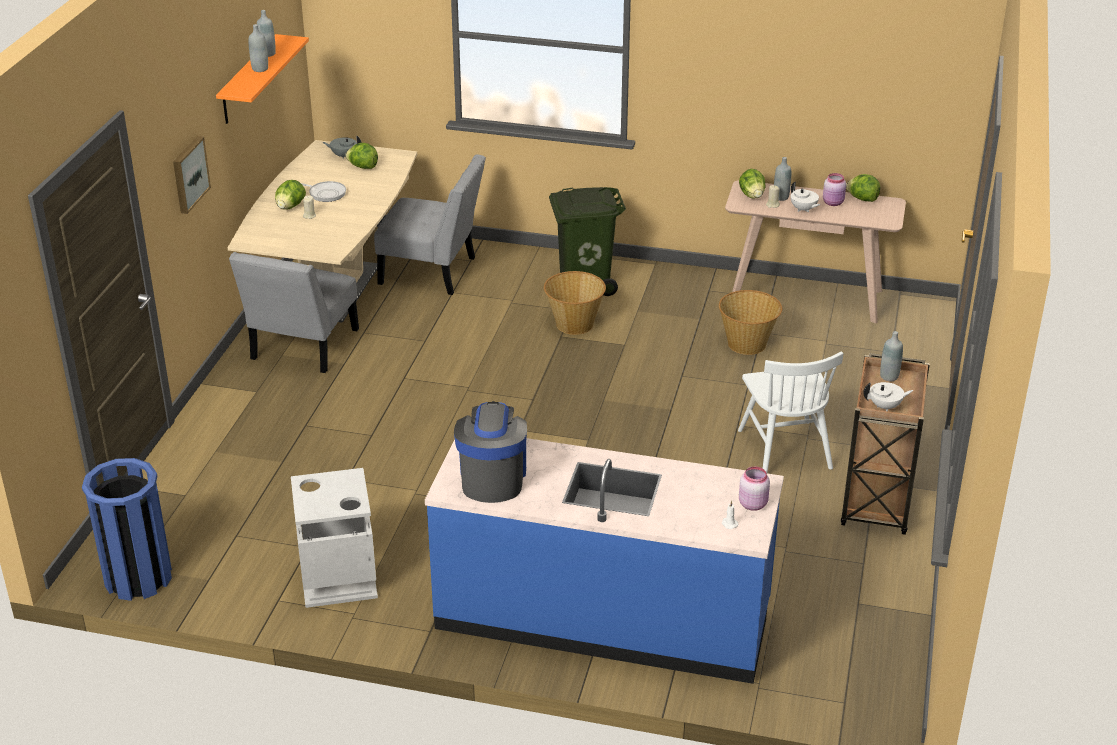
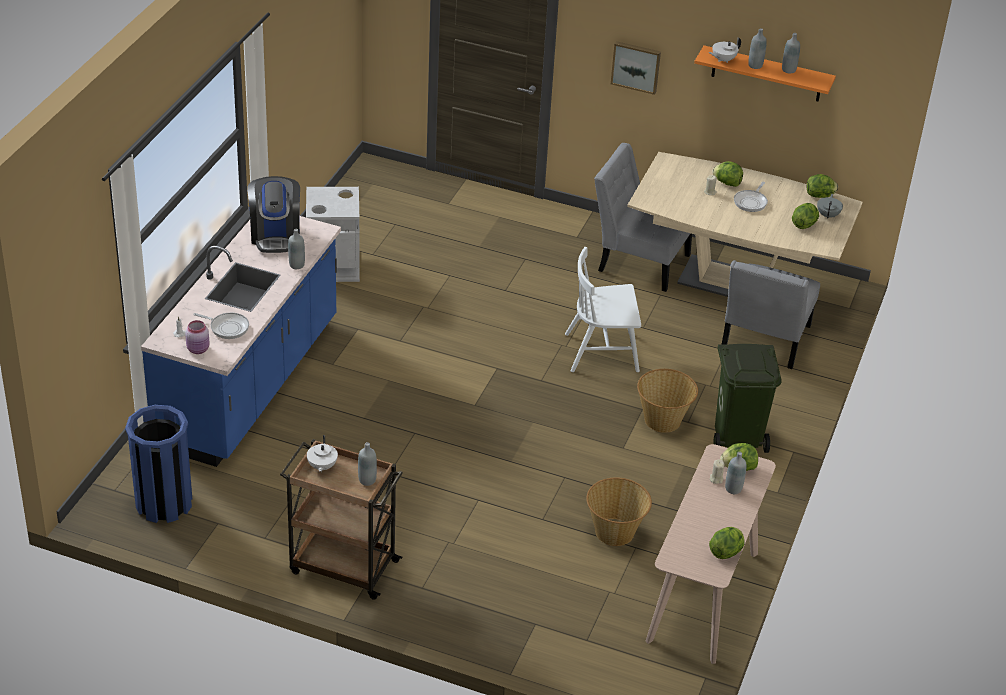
camera: 95 degrees right, 5 degrees up
blue trash can [82,458,172,601] -> blue trash can moved to [125,405,192,523]
coffee machine [454,401,527,503] -> coffee machine turned 75 degrees clockwise [247,176,300,253]
white chair [738,351,843,473] -> white chair moved to [565,247,641,372]
white teapot [791,182,820,212] -> white teapot moved to [708,37,741,63]
pink jar [823,173,846,206] -> none
none -> frying pan [193,313,249,339]
none -> grey bottle [288,229,305,269]
none -> lettuce [807,174,838,198]

